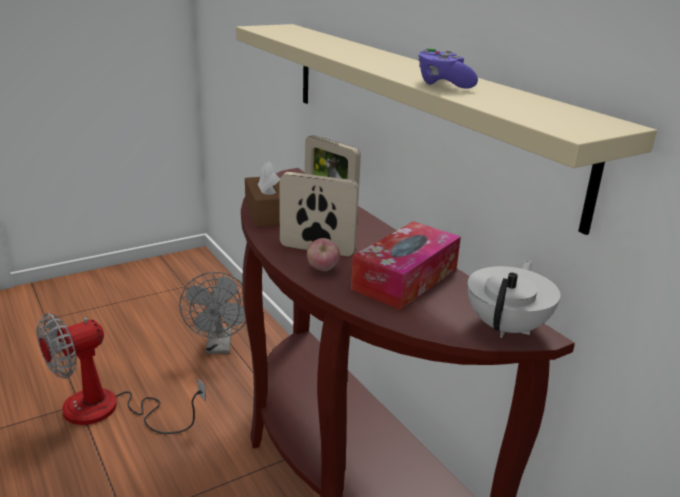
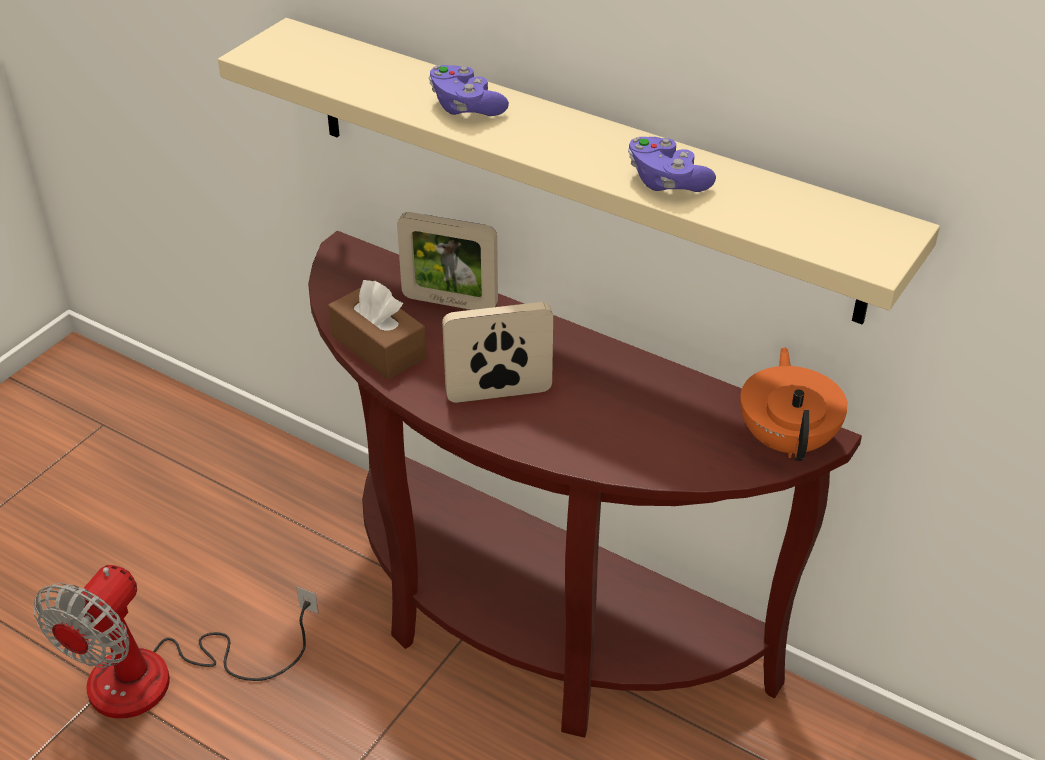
camera: 25 degrees left, 15 degrees up
grey fan [179,272,246,354] -> none
apple [307,238,340,271] -> none
tissue box [351,221,461,310] -> none
white teapot [467,260,560,338] -> orange teapot [740,347,848,461]
none -> purple game controller [429,65,509,116]

